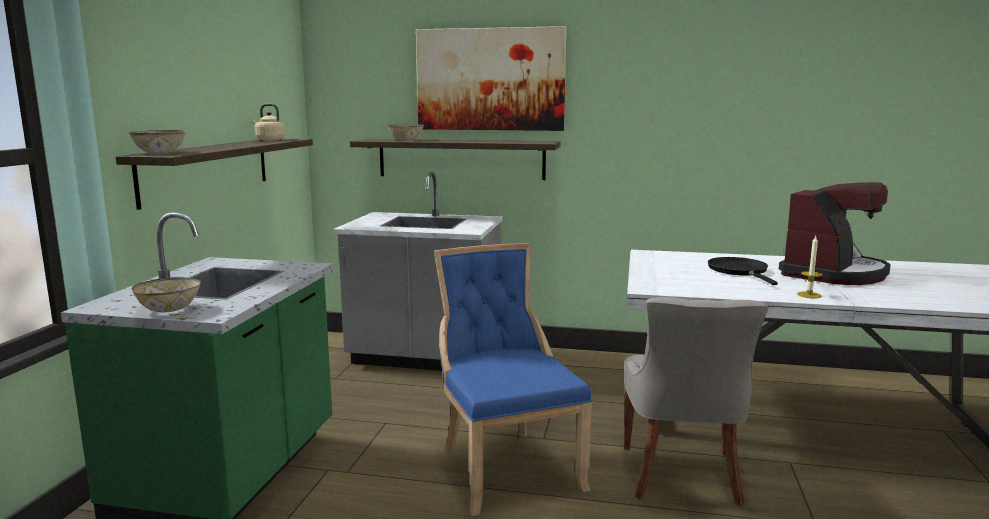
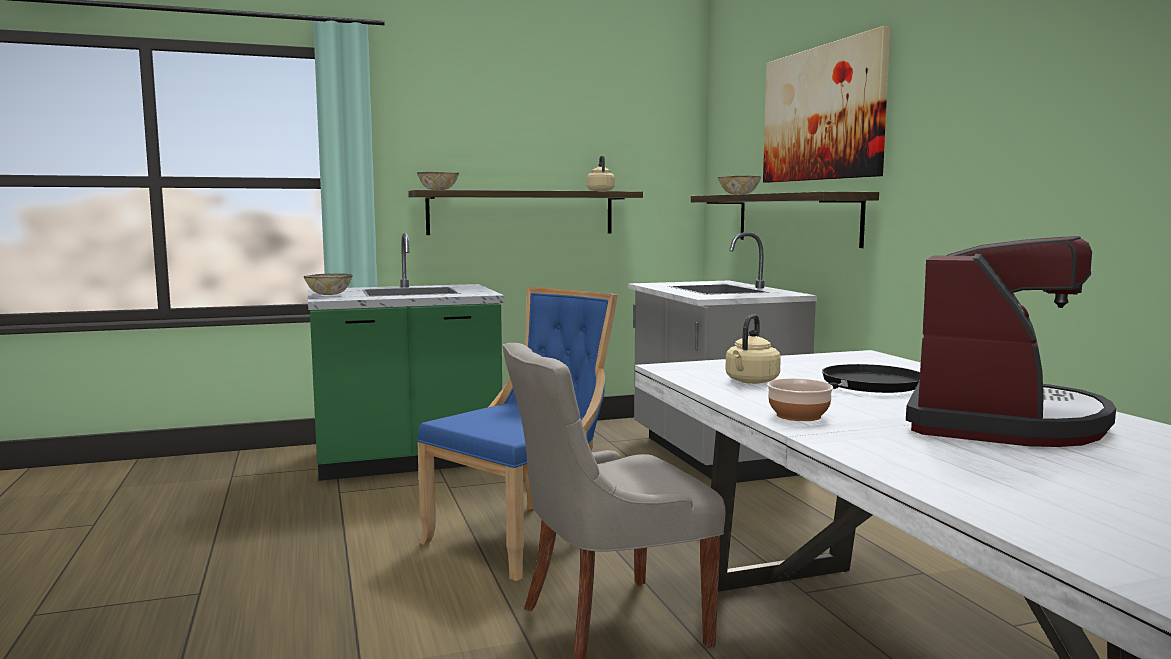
camera: 60 degrees right, 5 degrees down
coffee machine [779,182,890,285] -> coffee machine turned 75 degrees counterclockwise [906,236,1116,447]
candle [797,236,822,299] -> bowl [767,379,833,421]
none -> beige kettle [725,314,781,384]

